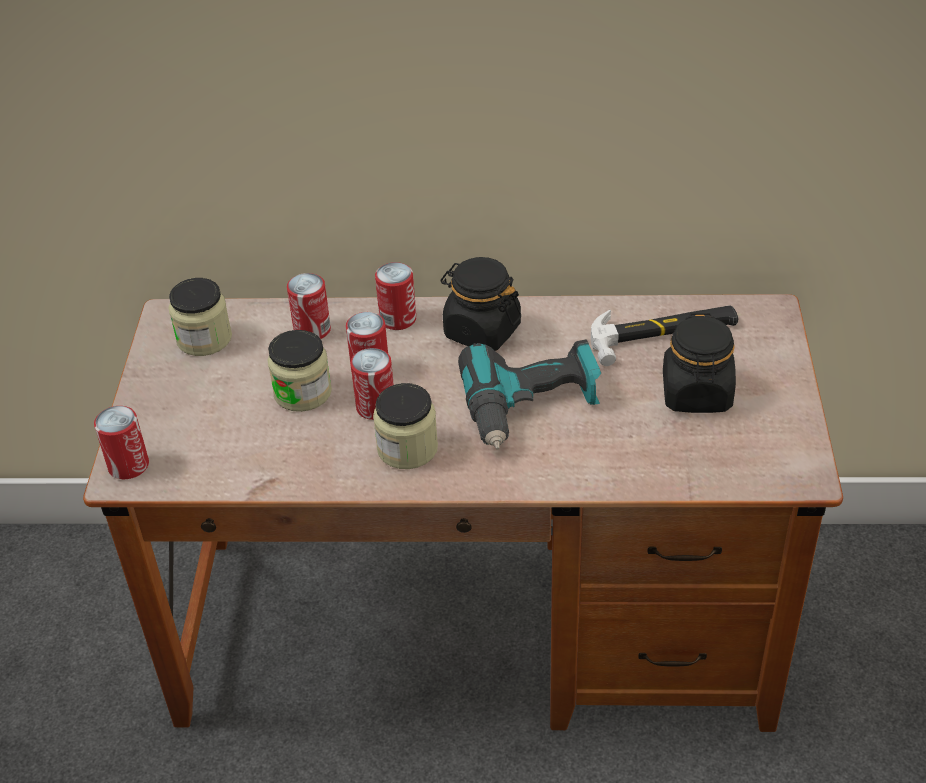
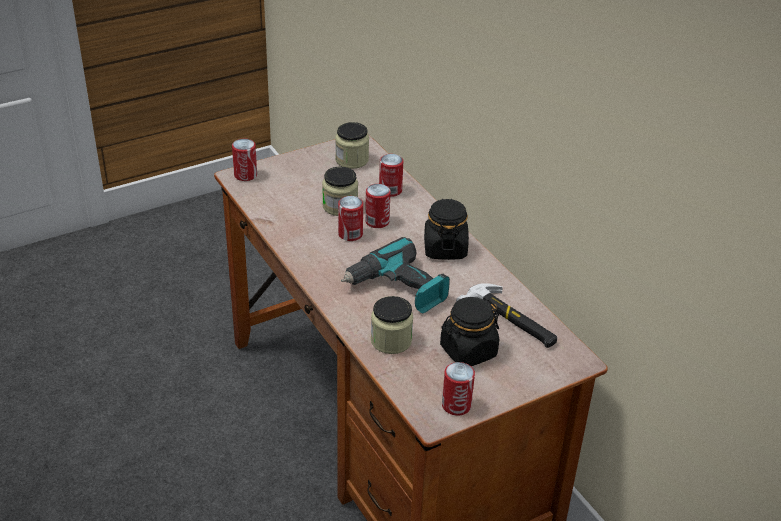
camera: 55 degrees right, 5 degrees down
jar [373,383,438,469] -> jar moved to [371,296,413,354]
can [375,262,416,330] -> can moved to [442,362,475,416]

